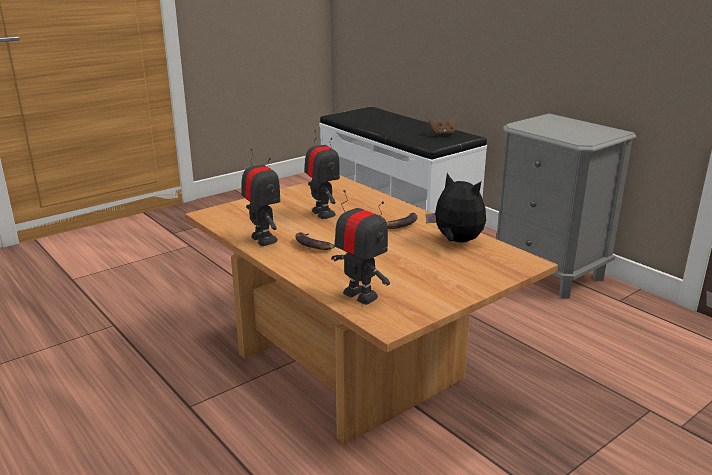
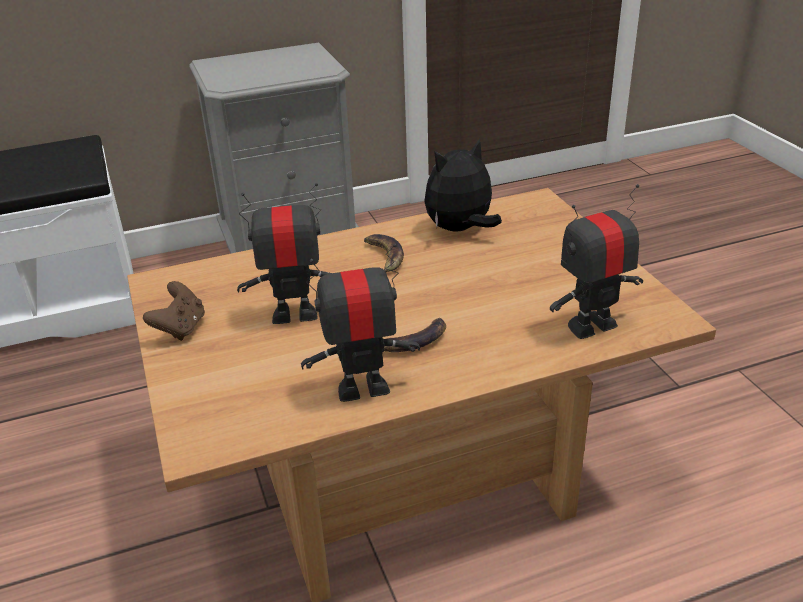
camera: 70 degrees left, 10 degrees up
brown game controller [429,118,456,136] -> brown game controller moved to [143,281,205,341]

